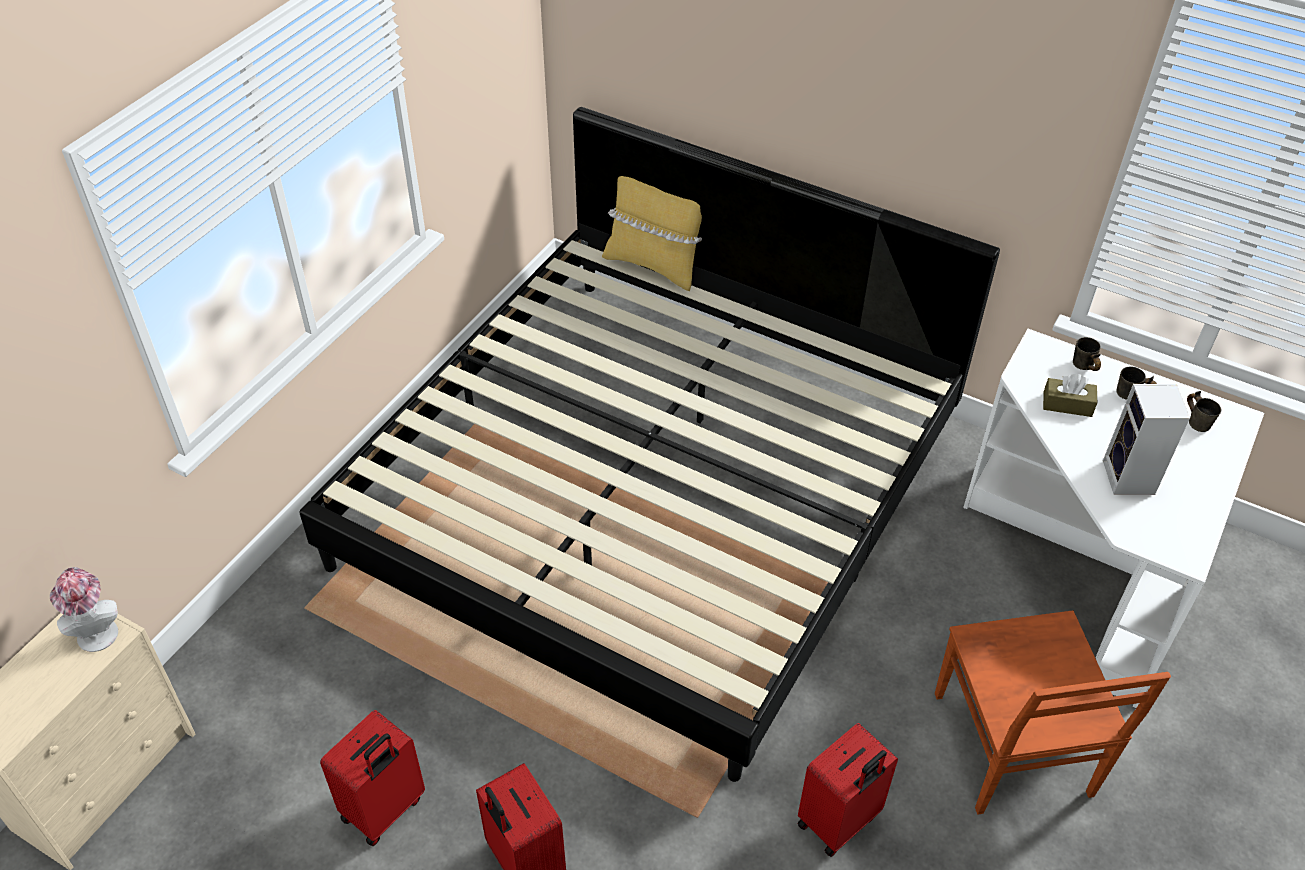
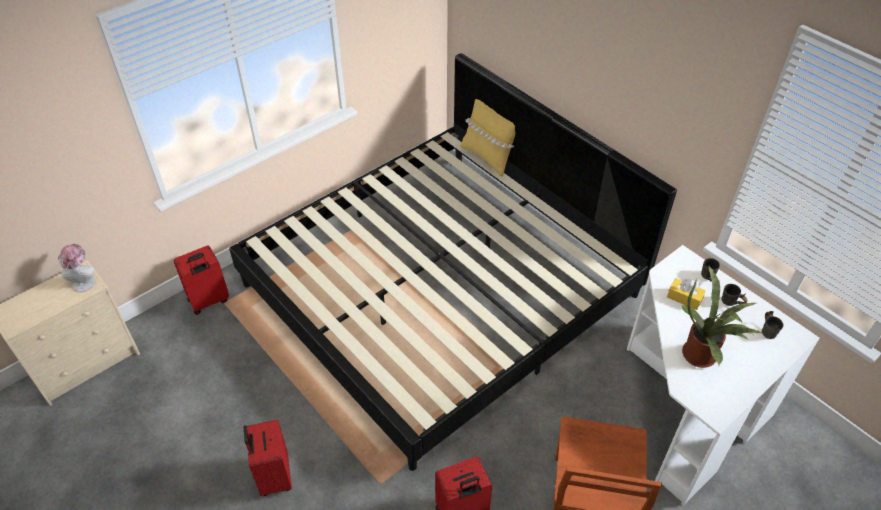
camera: 20 degrees right, 0 degrees up
red suitcase [320,710,425,846] -> red suitcase moved to [173,246,229,315]
brown tissue box [1043,374,1097,417] -> yellow tissue box [667,278,706,310]
speaker [1103,384,1190,495] -> potted plant [682,265,763,368]

